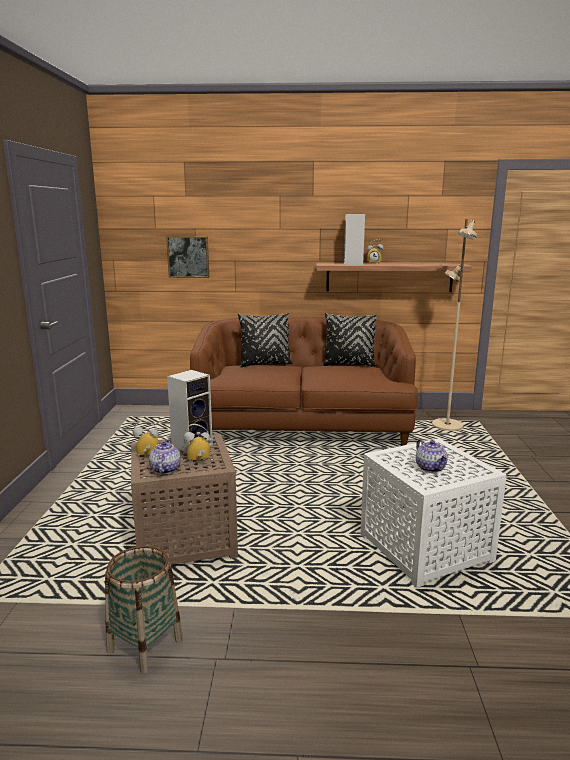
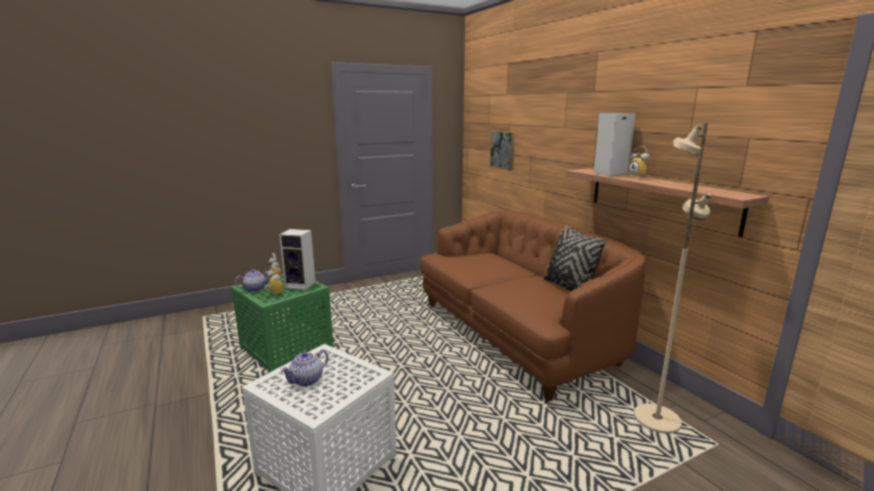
camera: 60 degrees right, 0 degrees up
basket [105,546,183,674] -> none
brown side table [131,434,238,565] -> green side table [232,274,334,373]
black pillow [238,313,292,367] -> none

